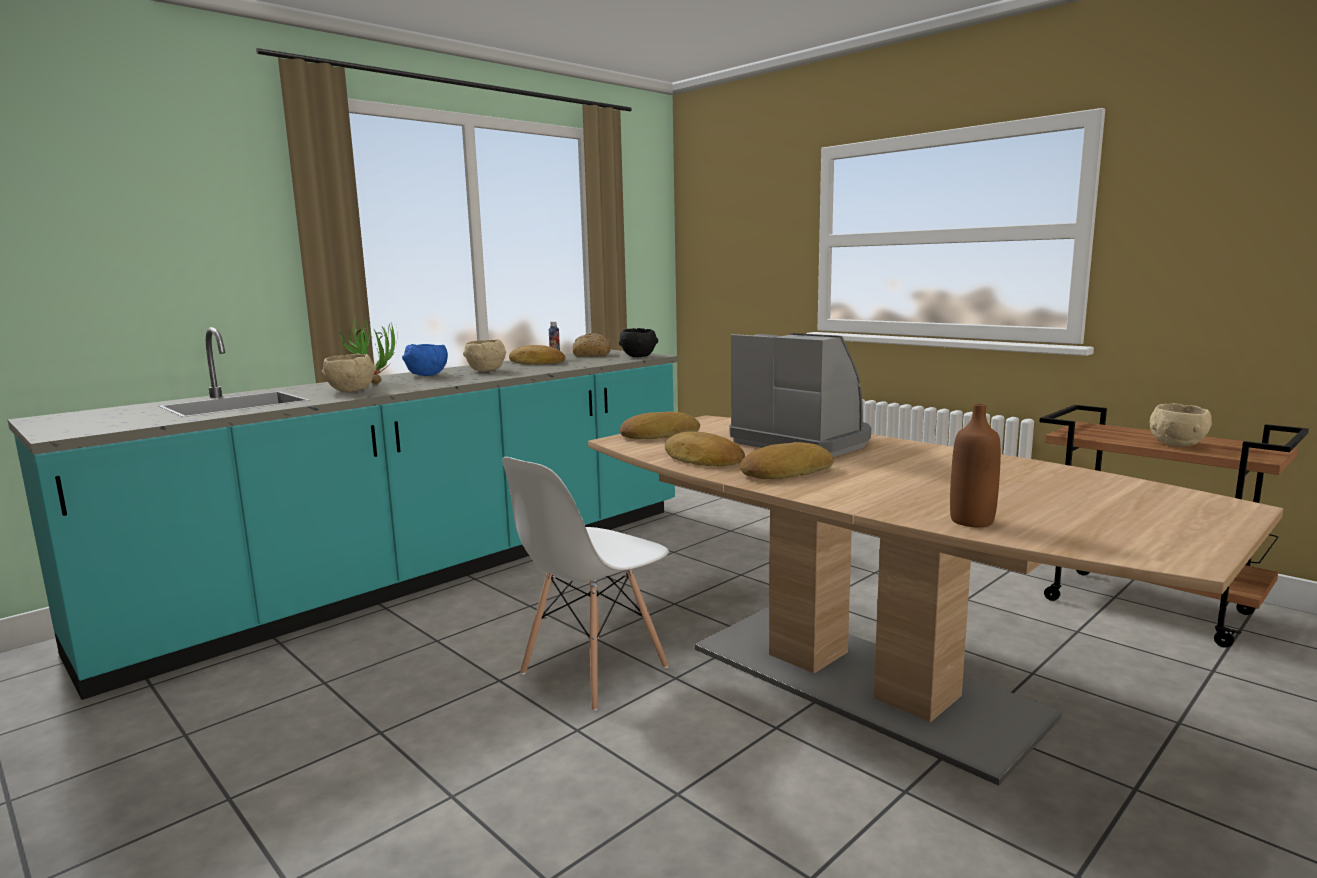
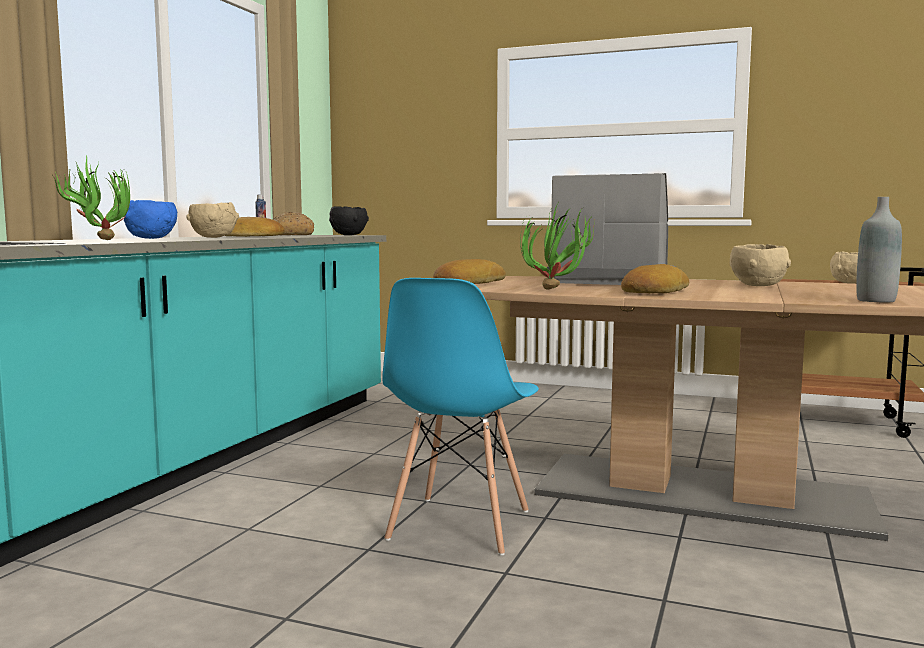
camera: 25 degrees left, 5 degrees down
beige bowl [322,354,376,392] -> beige bowl moved to [730,244,791,286]
white chair [502,457,669,711] -> blue chair [382,278,539,556]
bread [665,431,745,466] -> potted plant [520,203,595,290]
brown bottle [950,404,1001,527] -> grey bottle [856,197,902,302]

